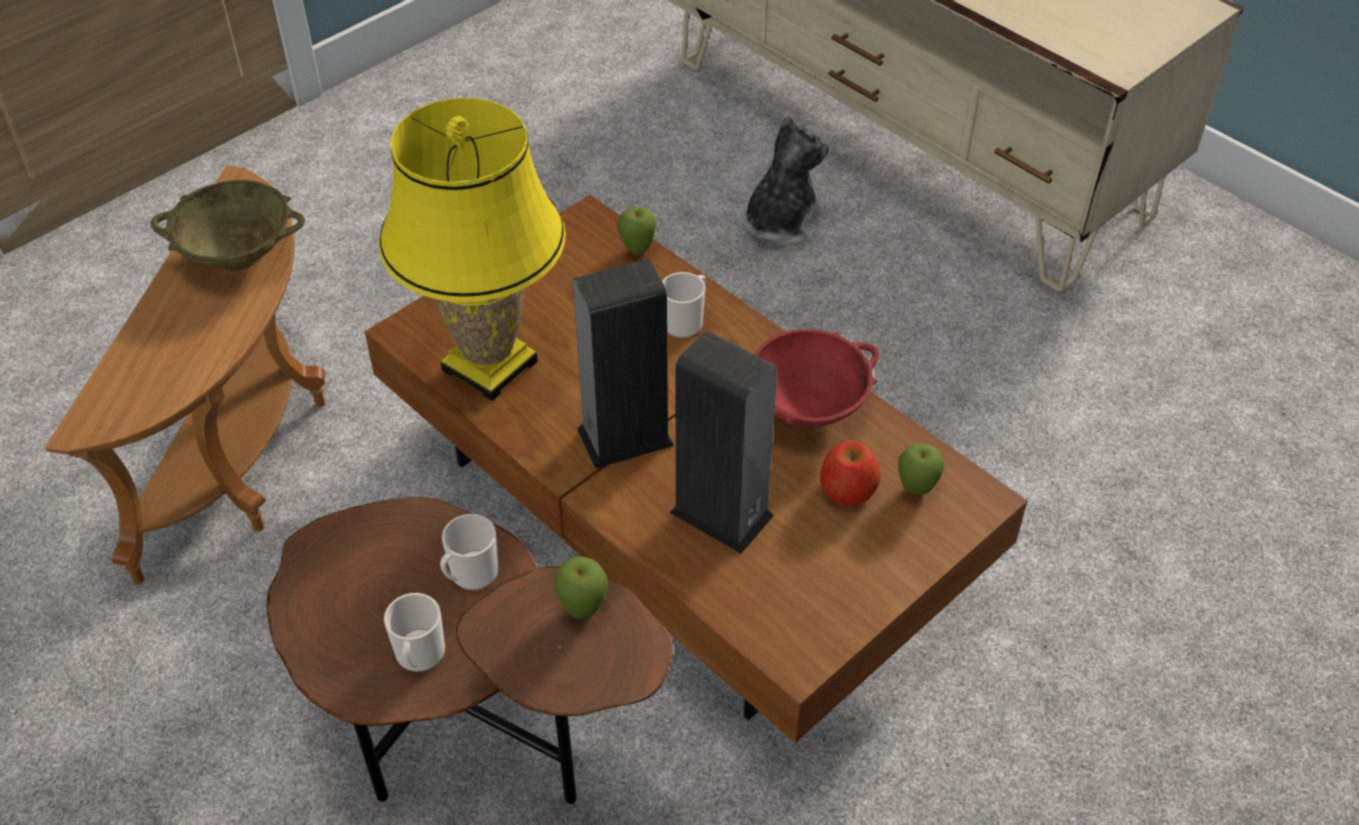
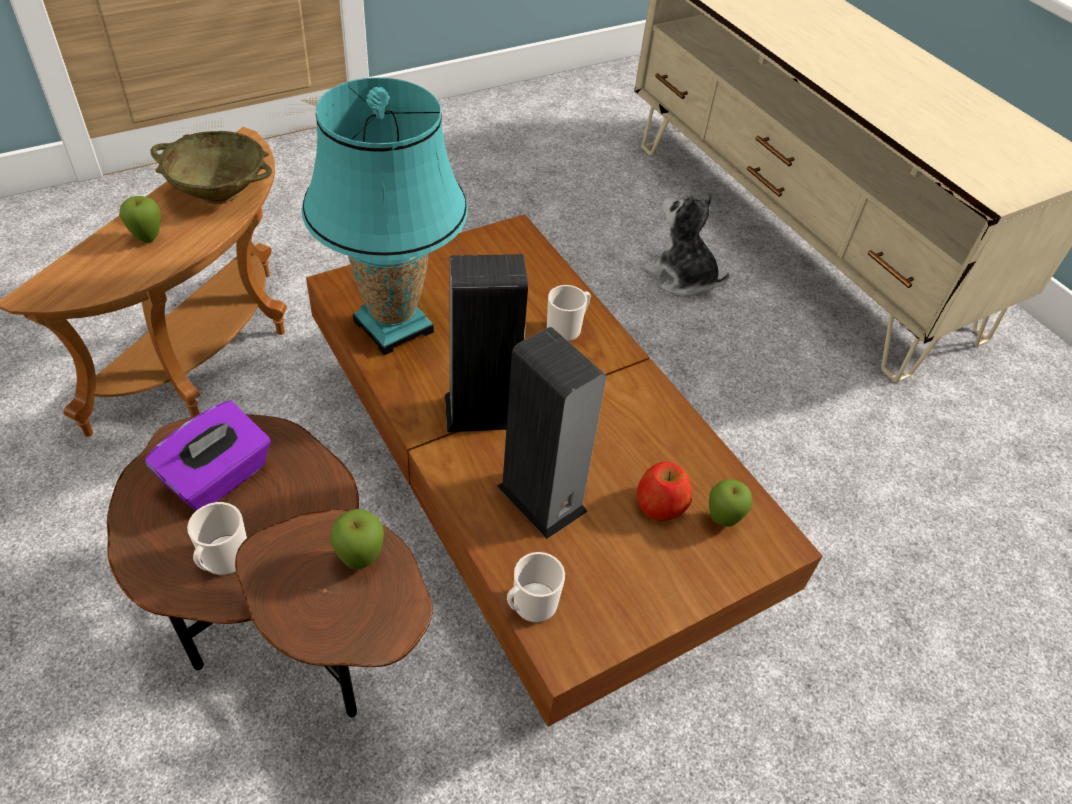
camera: 10 degrees right, 0 degrees up
yellow table lamp [379,98,566,401] -> turquoise table lamp [302,77,468,355]
mug [440,514,499,590] -> mug moved to [507,552,565,623]
apple [617,207,657,255] -> apple moved to [119,196,161,243]
plush toy [743,116,829,246] -> plush toy turned 90 degrees counterclockwise [644,193,729,297]
red bowl [754,329,879,427] -> none
none -> purple tissue box [145,401,271,511]

